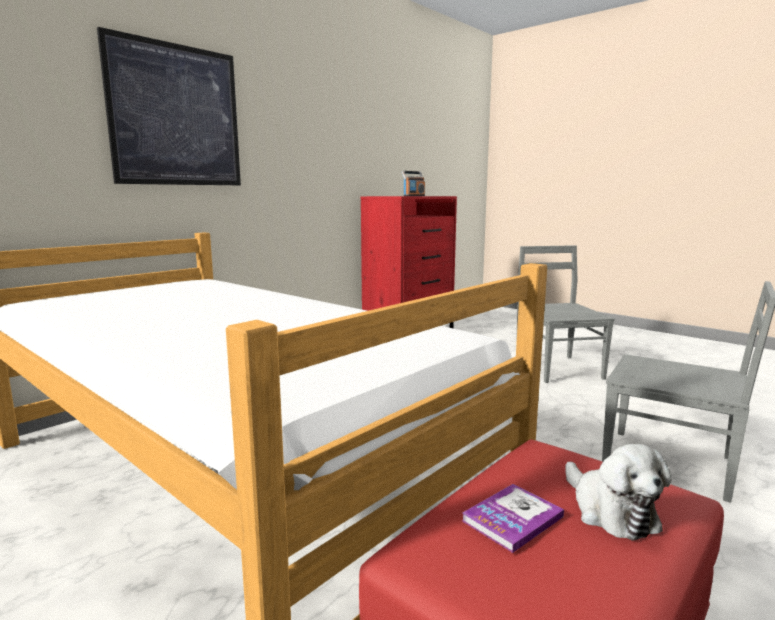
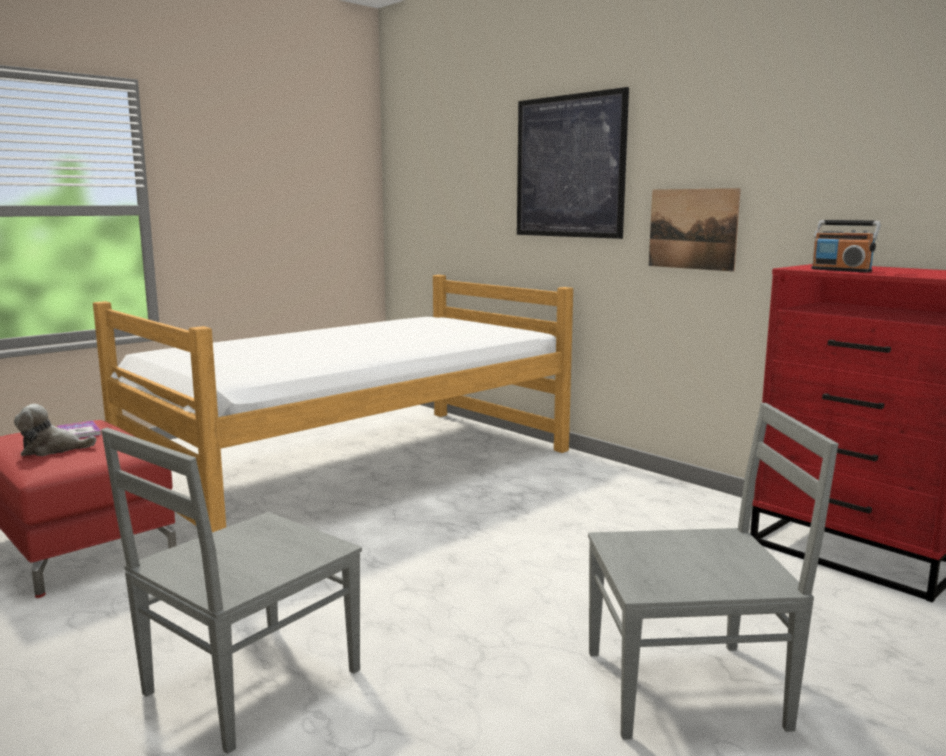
camera: 95 degrees right, 0 degrees up
none -> picture [649,188,741,272]

